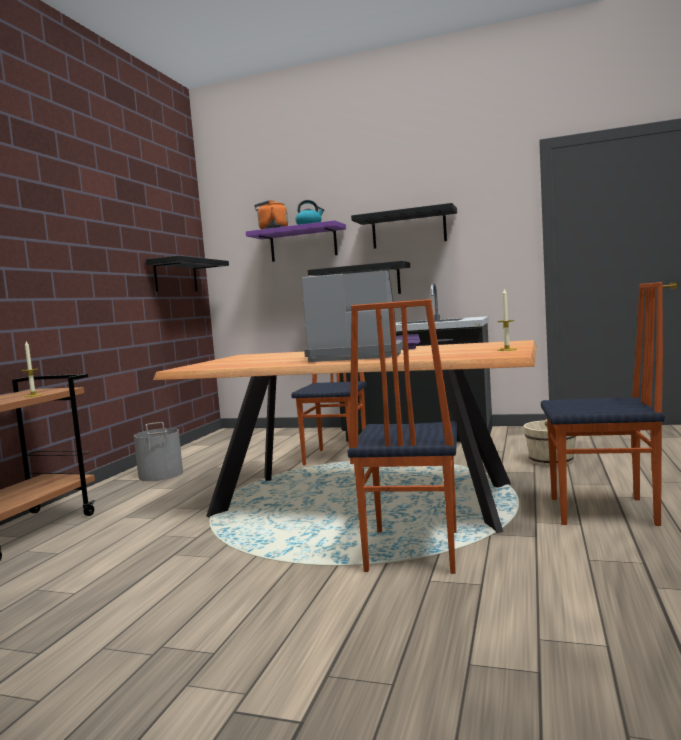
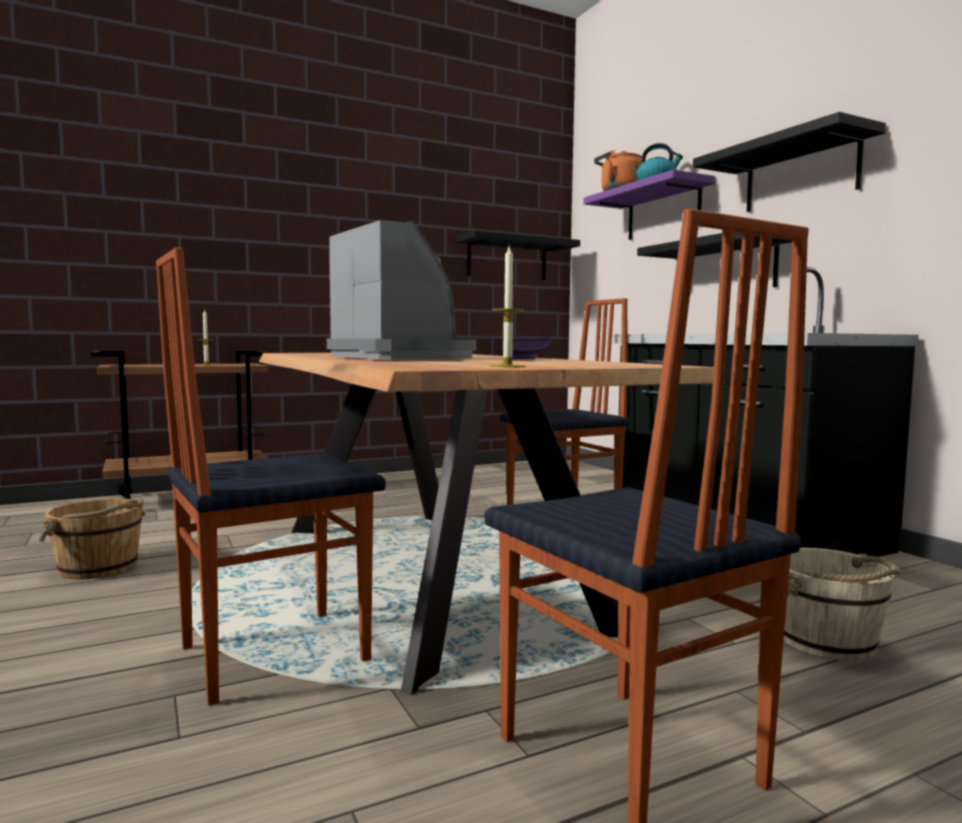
camera: 45 degrees right, 0 degrees up
grey bucket [134,422,183,481] -> none
none -> brown bucket [38,497,146,579]

